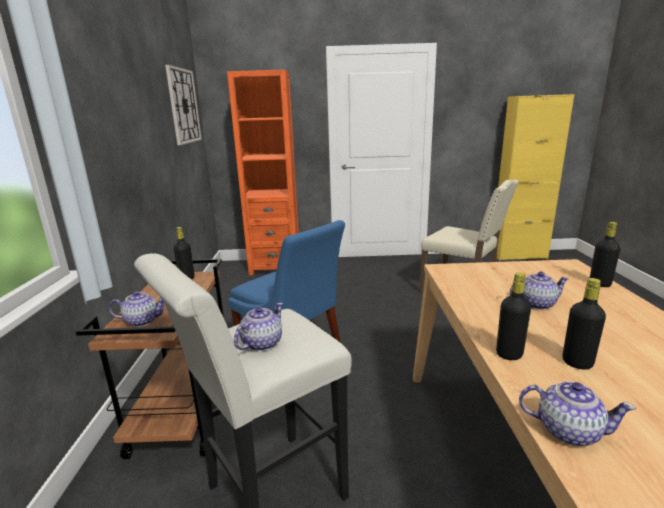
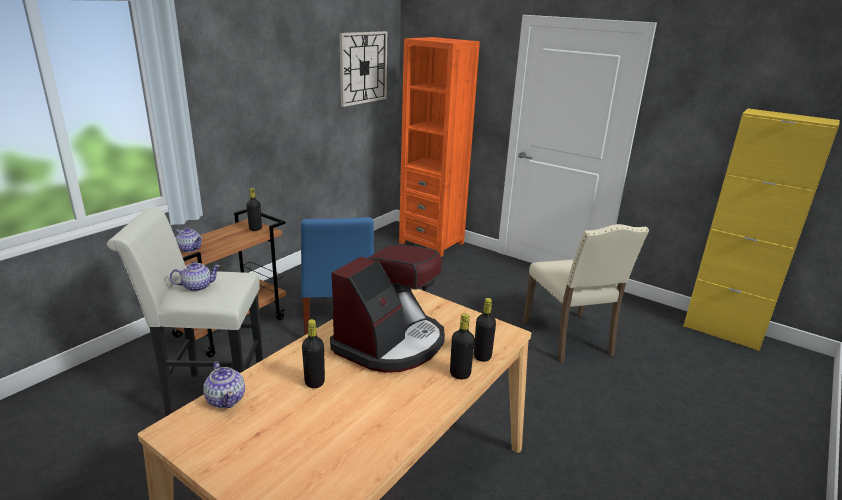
camera: 35 degrees right, 5 degrees up
black bottle [496,273,531,360] -> black bottle moved to [450,313,475,379]
teapot [510,272,569,310] -> coffee machine [330,245,445,373]

